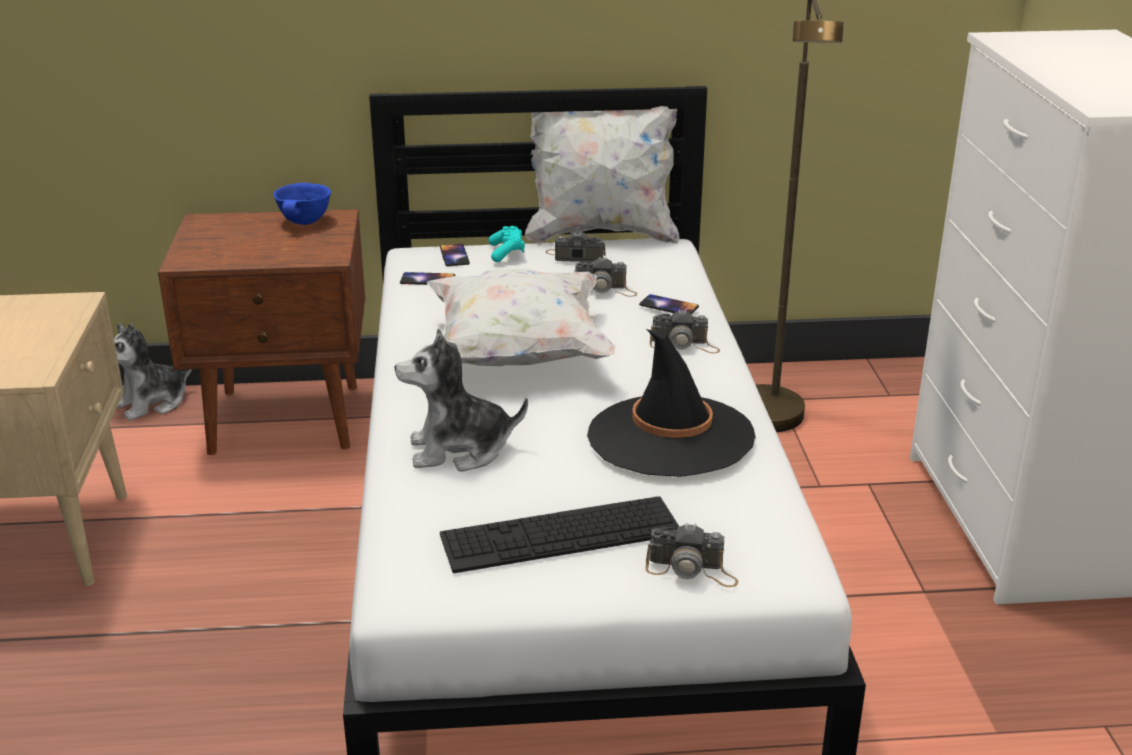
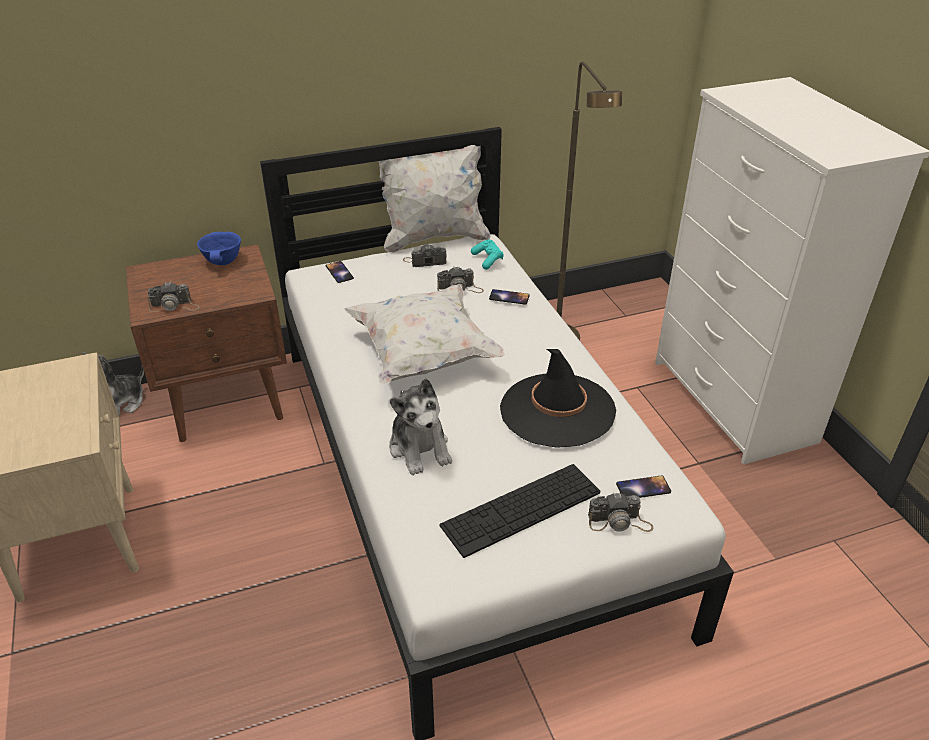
camera: 15 degrees left, 10 degrees up
plush toy [395,329,528,472] -> plush toy turned 90 degrees counterclockwise [389,378,452,475]
phone [400,272,455,285] -> phone moved to [616,475,671,498]
turquoise game controller [489,226,525,262] -> turquoise game controller moved to [471,239,504,270]
camera [650,309,720,353] -> camera moved to [147,282,199,312]

